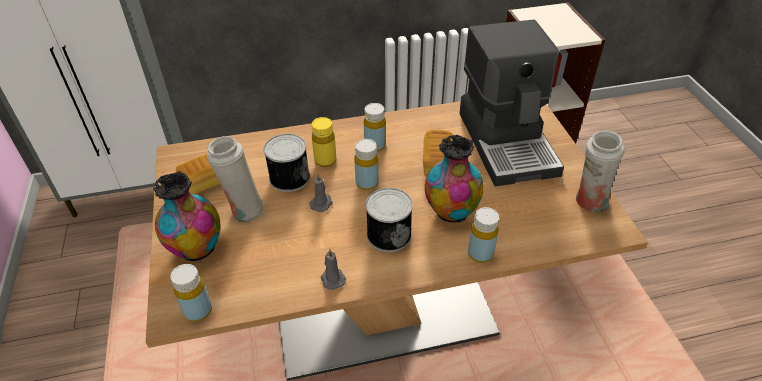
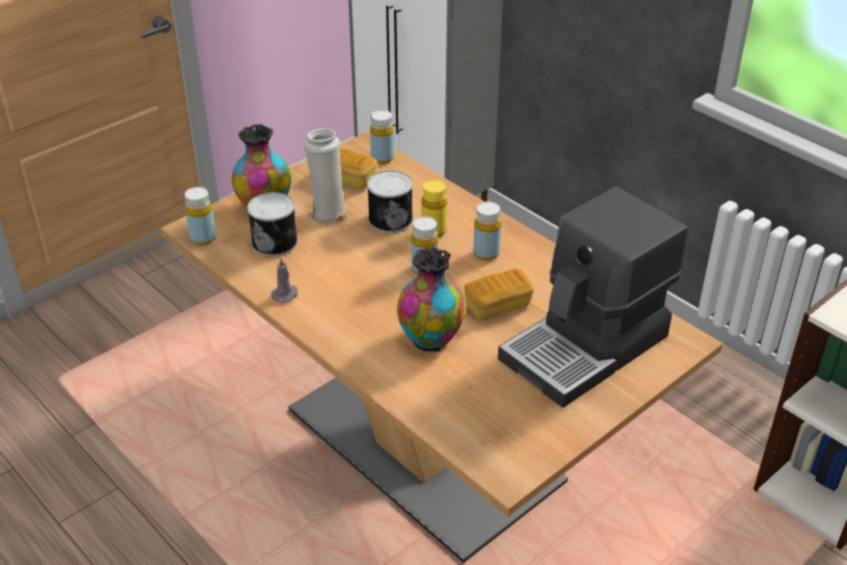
camera: 60 degrees right, 5 degrees down
grey candle [309,174,333,212] -> none
can [366,188,413,252] -> can moved to [247,192,298,257]
yellow bottle [468,207,499,263] -> yellow bottle moved to [370,110,394,164]
white vase [576,130,625,212] -> none

